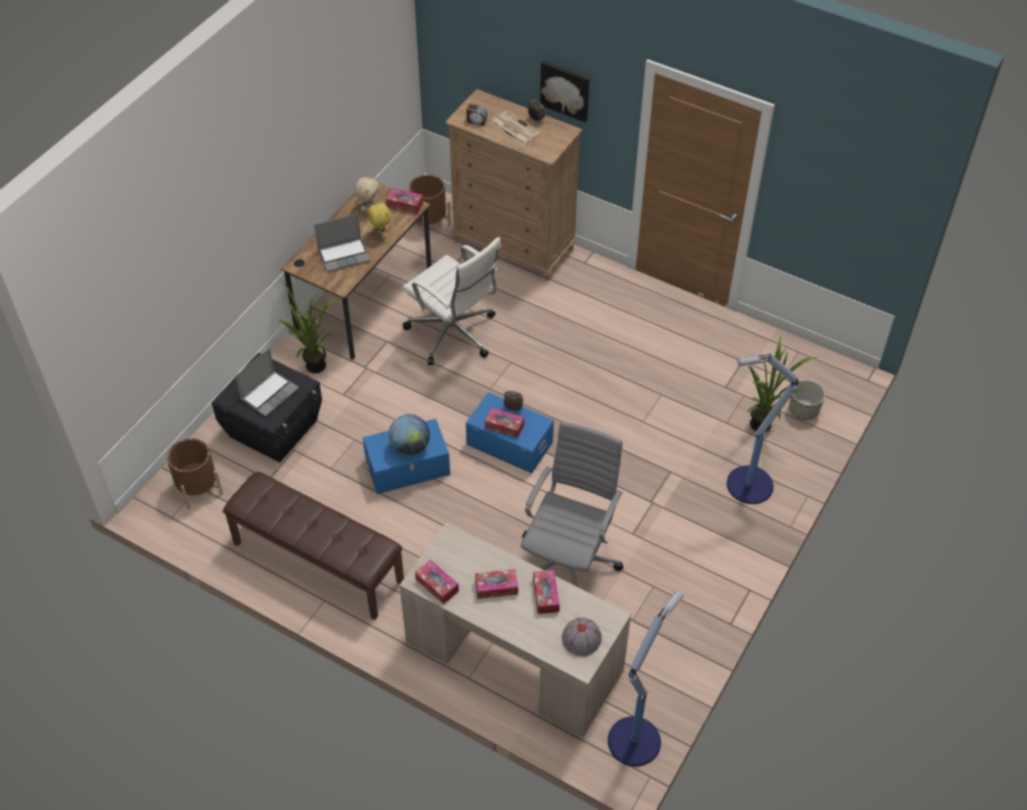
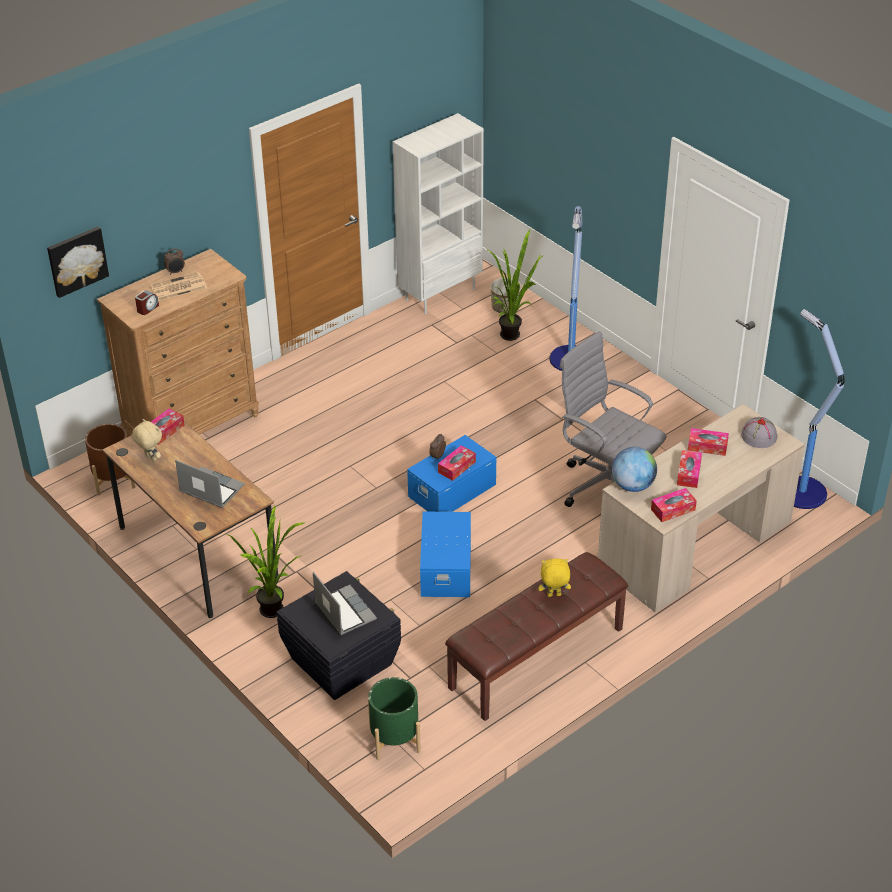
camera: 70 degrees left, 10 degrees down
brown planter [167,438,223,510] -> green planter [368,677,421,760]
laptop [314,214,371,272] -> laptop turned 60 degrees counterclockwise [175,460,245,508]
yellow plush toy [367,200,391,238] -> yellow plush toy moved to [538,559,571,597]
globe [388,414,430,455] -> globe moved to [612,447,657,492]
white office chair [402,237,501,365] -> none
picture [540,61,590,122] -> picture moved to [47,227,109,298]
none -> white bookcase [393,113,484,314]

